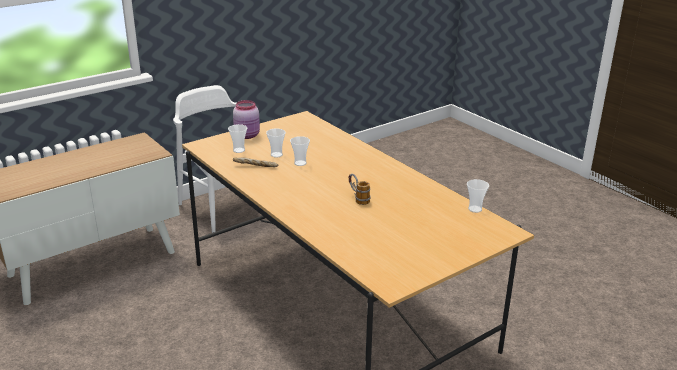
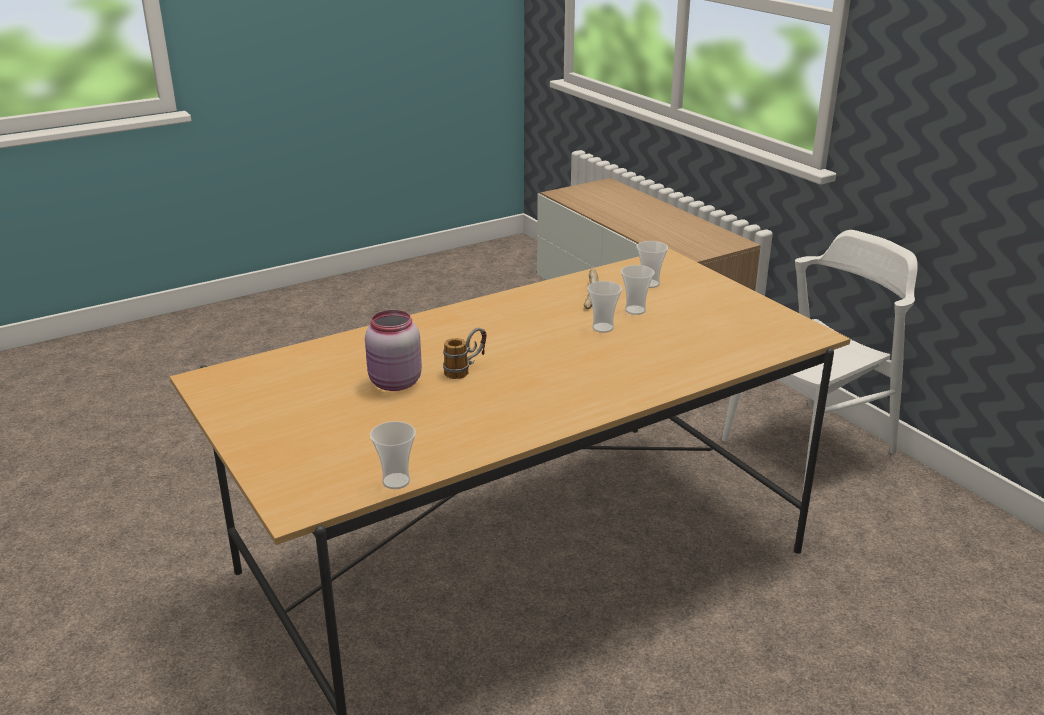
camera: 95 degrees right, 0 degrees up
pink jar [233,100,260,139] -> pink jar moved to [365,310,422,391]

